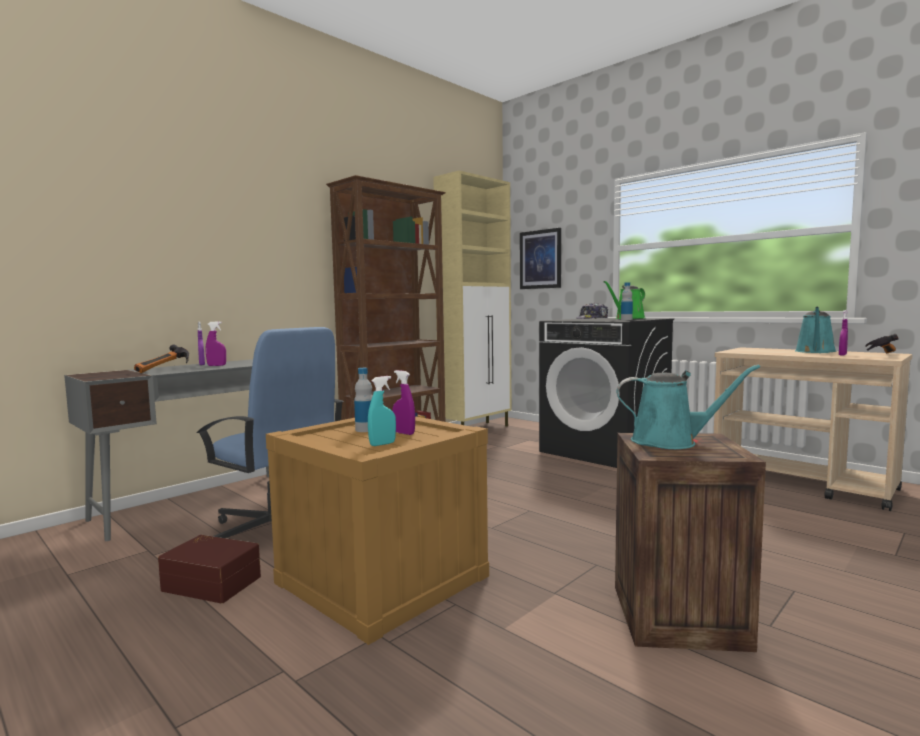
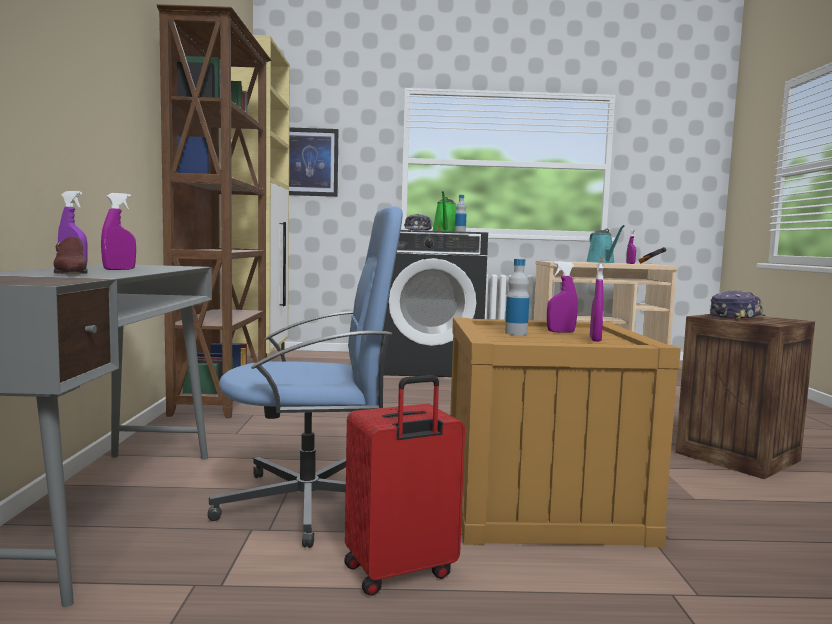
camera: 45 degrees left, 0 degrees up
hammer [134,345,189,373] -> brown shoe [53,237,88,274]
brown storage box [158,535,261,604] -> red suitcase [344,375,465,596]
turquoise spray bottle [368,376,396,446] -> purple spray bottle [590,263,604,342]
turquoise watering can [617,365,760,449] -> cap [710,290,766,320]

